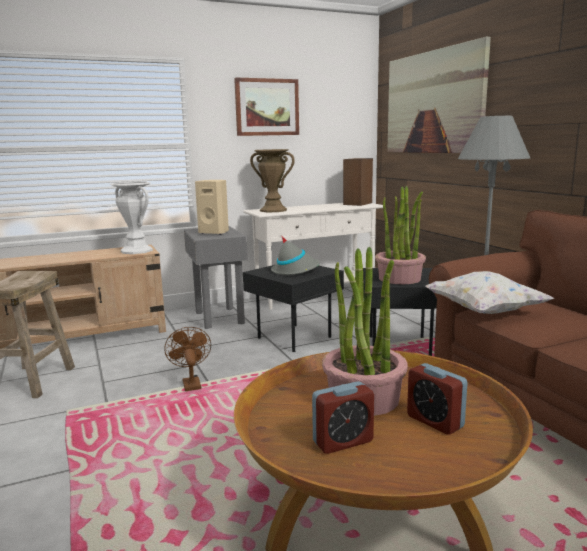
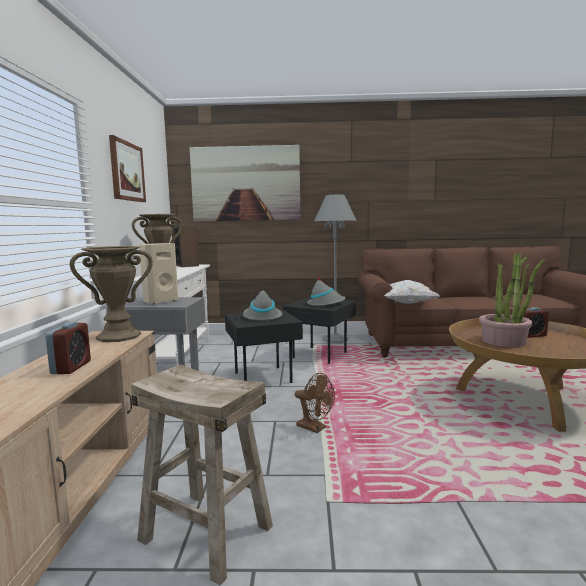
camera: 65 degrees left, 5 degrees down
white vase [109,182,153,254] -> brown vase [69,246,153,342]
brown fan [164,327,211,391] -> brown fan turned 150 degrees counterclockwise [295,373,335,433]
alarm clock [312,381,374,454] -> alarm clock moved to [45,322,91,374]
potted plant [375,186,426,284] -> grey hat [307,277,346,306]

